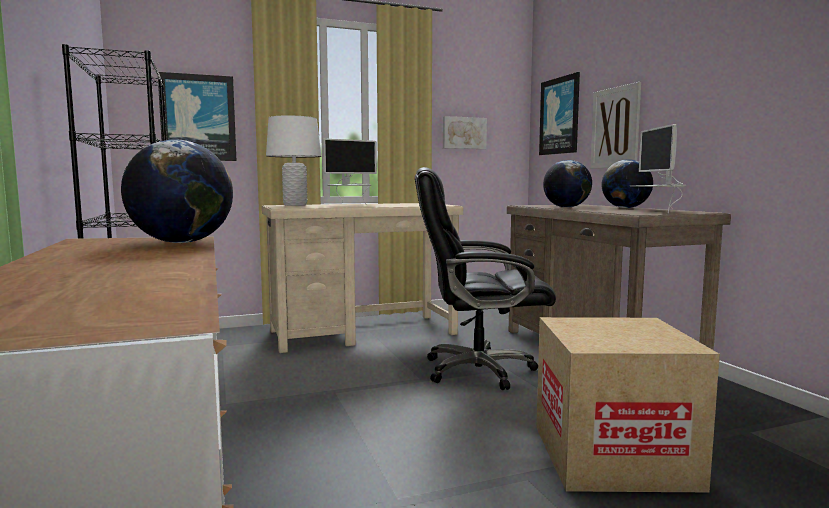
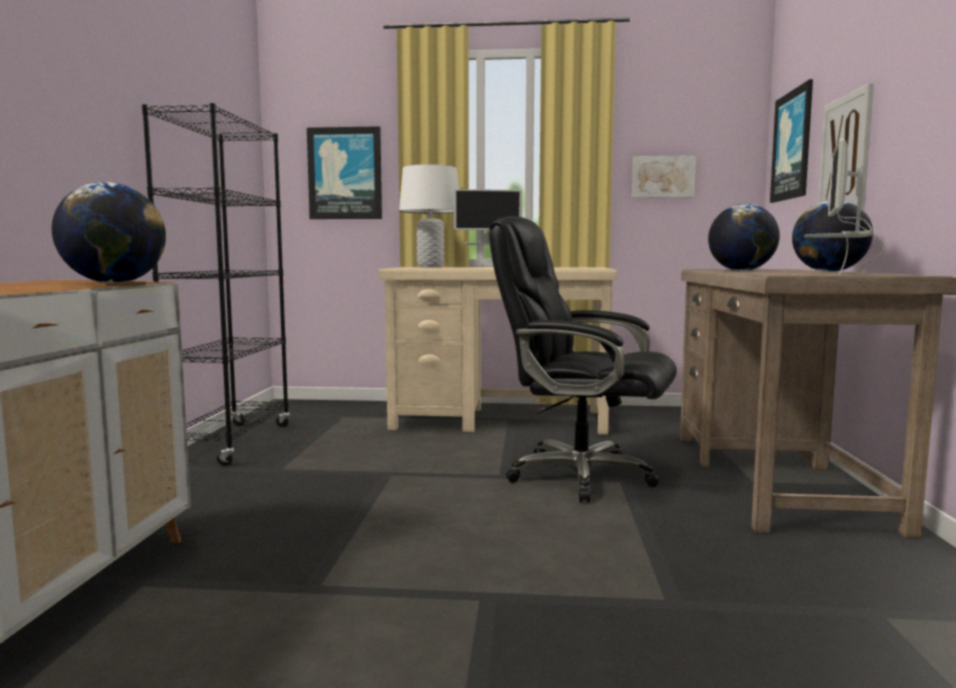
camera: 25 degrees right, 0 degrees up
cardboard box [536,317,720,492] -> none

